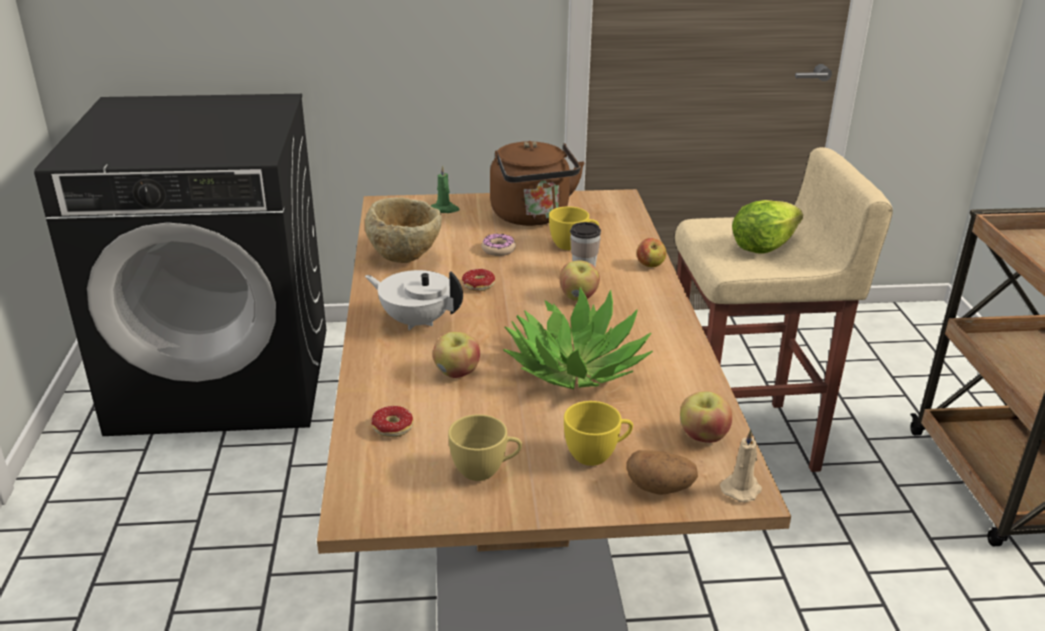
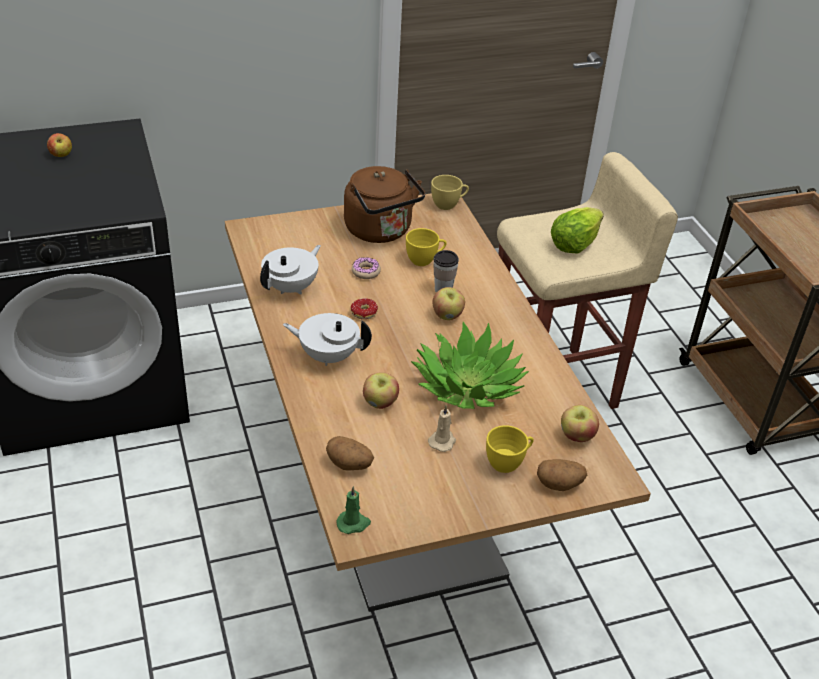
camera: 15 degrees left, 10 degrees up
beige bowl [365,197,442,263] -> white teapot [260,245,321,295]
donut [371,406,414,437] -> potato [326,436,374,471]
green candle [431,165,460,213] -> green candle moved to [336,486,371,534]
yellow cup [448,414,522,481] -> yellow cup moved to [431,175,469,210]
apple [637,238,666,267] -> apple moved to [47,133,72,157]
beige candle [720,430,762,502] -> beige candle moved to [428,405,456,452]

